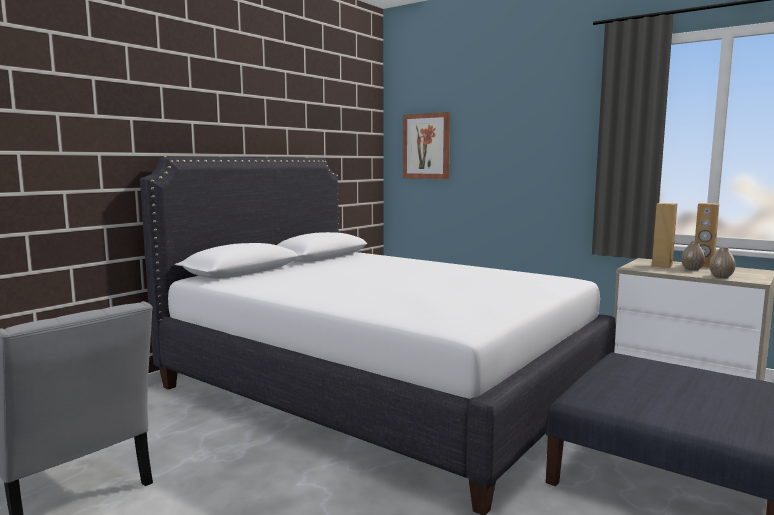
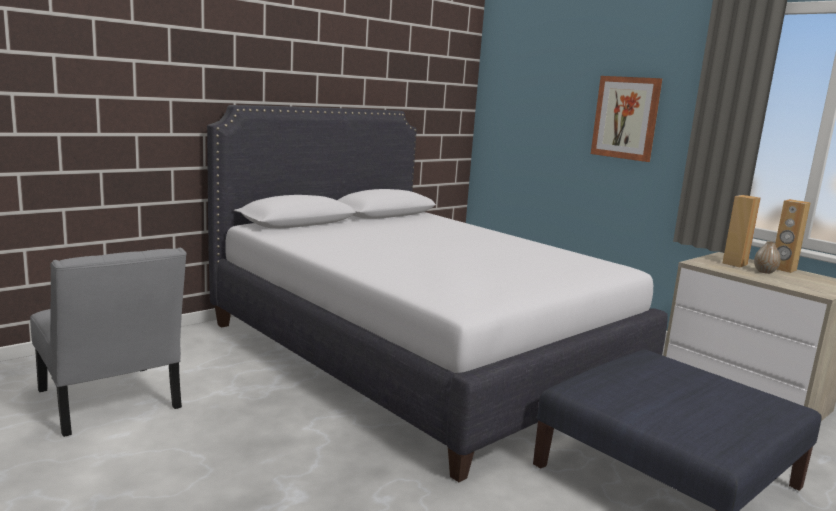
camera: 10 degrees right, 5 degrees up
picture [403,112,450,179] -> picture moved to [591,76,662,162]
vase [709,247,736,278] -> none

